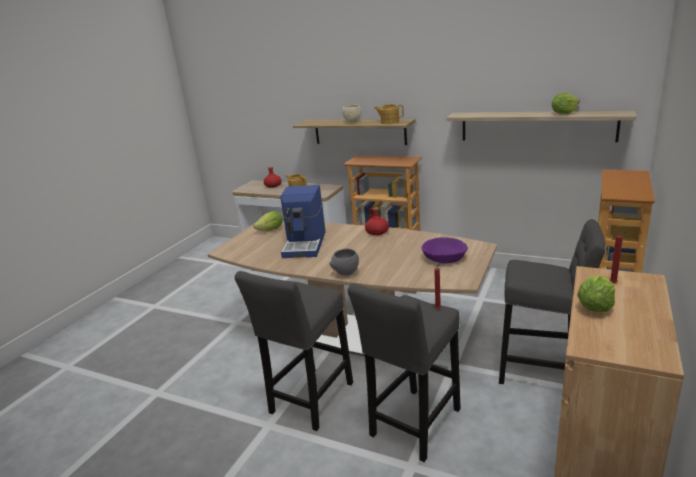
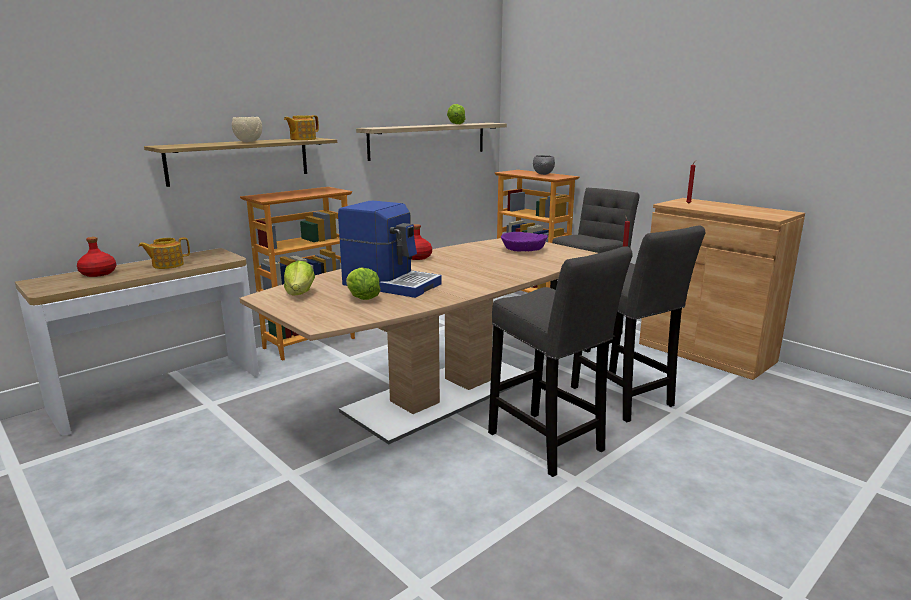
camera: 70 degrees left, 5 degrees down
grey bowl [330,248,359,275] -> grey bowl moved to [533,155,555,175]
lettuce [577,276,615,312] -> lettuce moved to [346,267,381,300]

